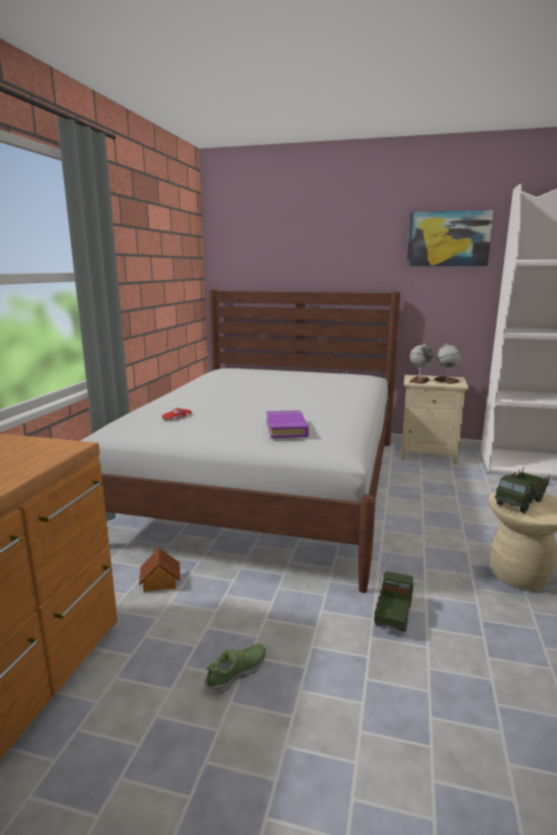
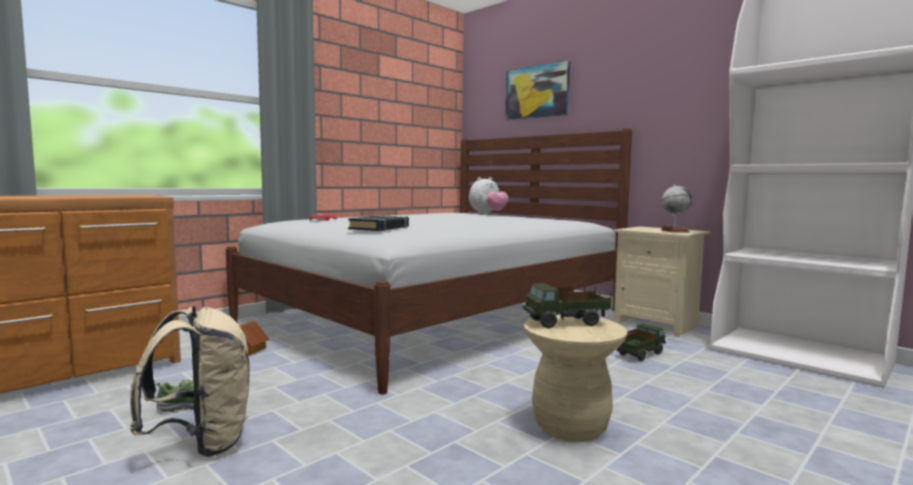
camera: 30 degrees right, 10 degrees down
purple book [266,410,309,438] -> black book [348,215,409,231]
toy truck [374,571,414,632] -> toy truck moved to [617,324,666,361]
picture [406,210,494,267] -> picture moved to [505,60,570,120]
globe [409,343,433,384] -> none
none -> beige backpack [130,306,250,457]
none -> plush toy [469,177,509,215]

